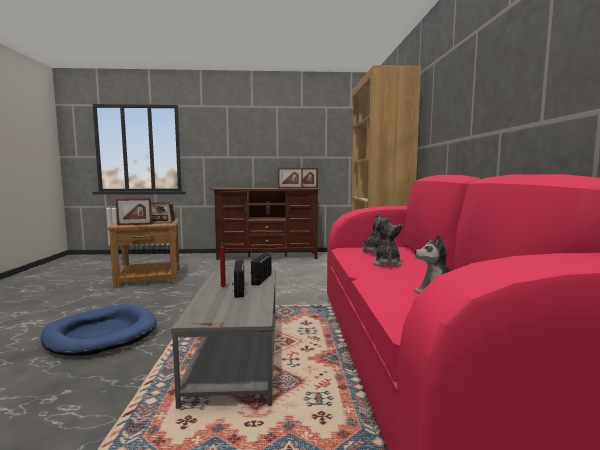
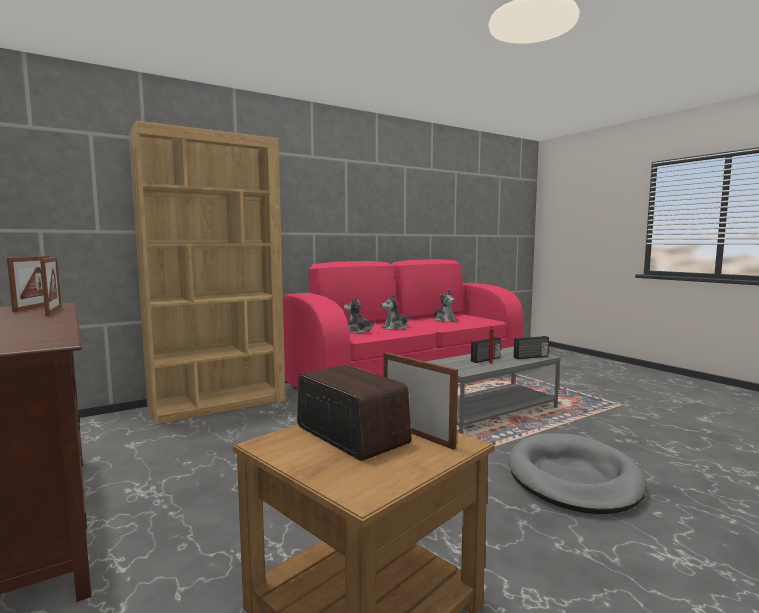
camera: 120 degrees left, 0 degrees up
blue dog bed [41,304,157,356] -> grey dog bed [508,434,647,514]
radio [250,253,272,285] -> radio moved to [514,336,549,359]

